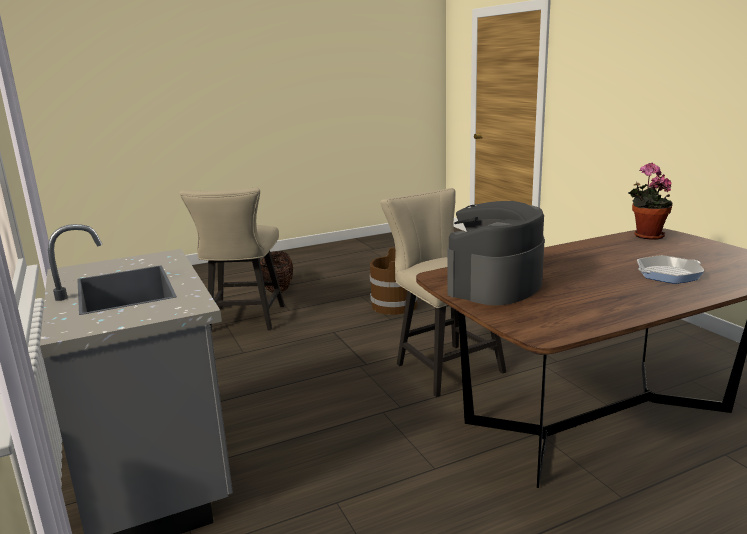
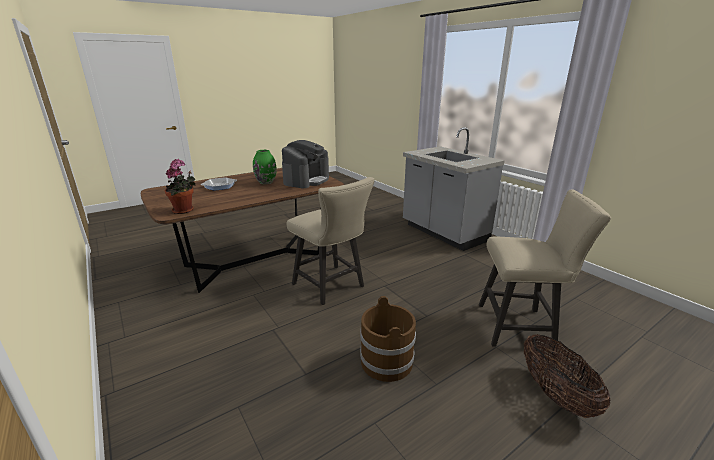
camera: 170 degrees right, 5 degrees up
beige chair [180,188,285,331] -> beige chair turned 105 degrees clockwise [479,189,611,349]
none -> green vase [253,150,277,184]

